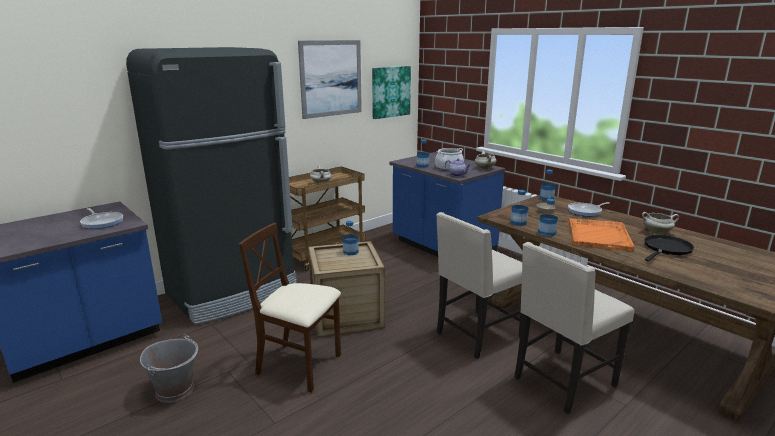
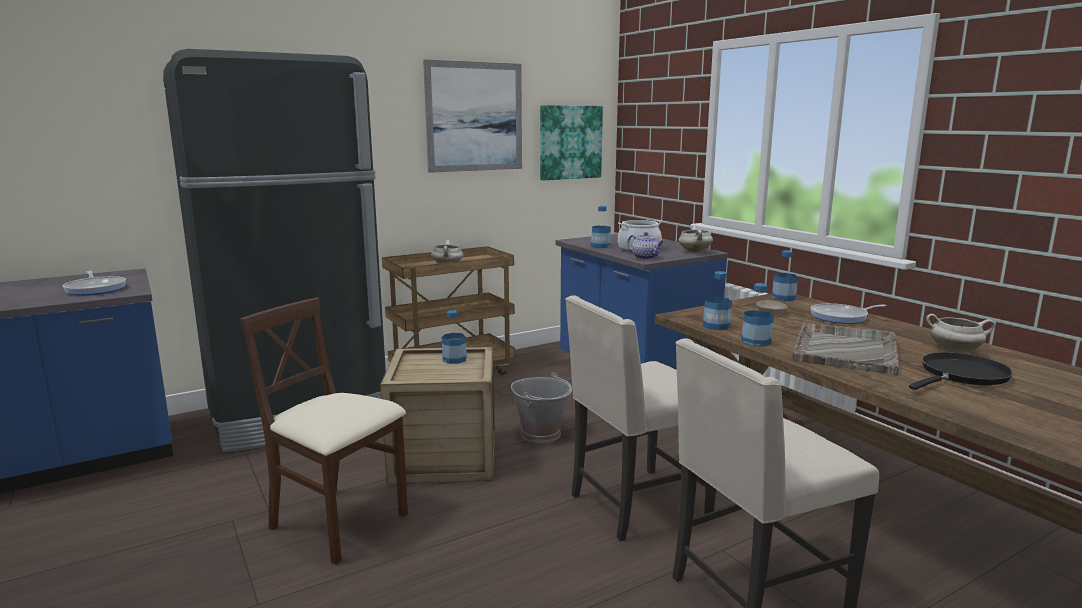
camera: 10 degrees right, 5 degrees down
grey bucket [140,334,198,403] -> grey bucket moved to [511,372,572,443]
orange tray [569,218,634,251] -> grey tray [792,322,899,375]

